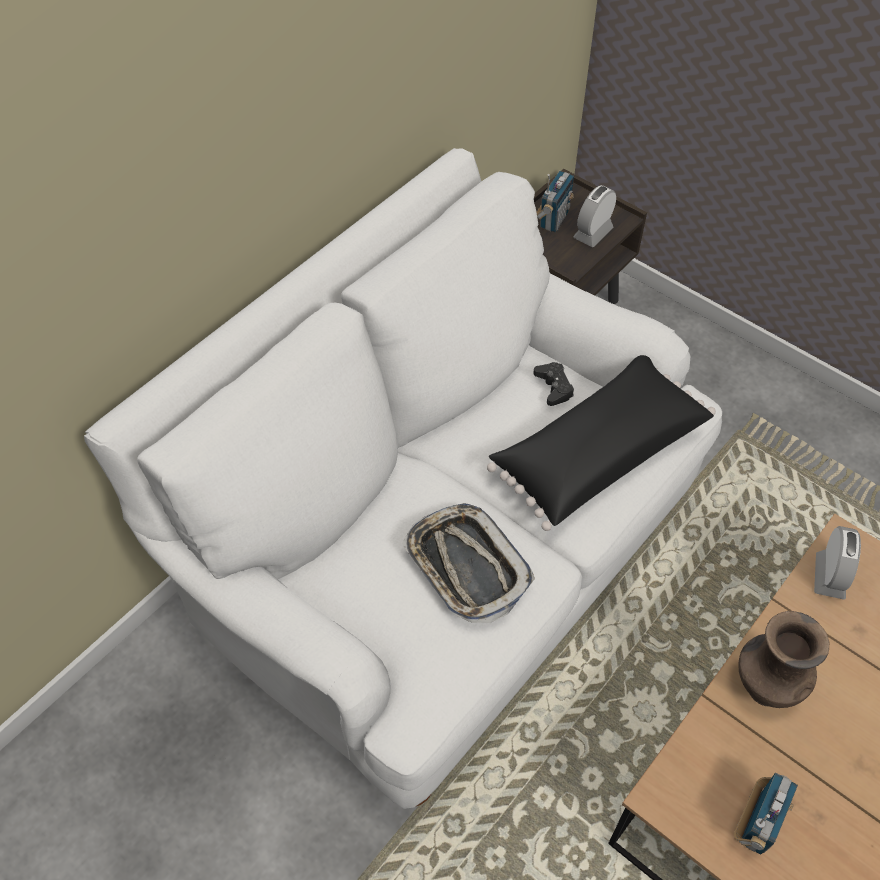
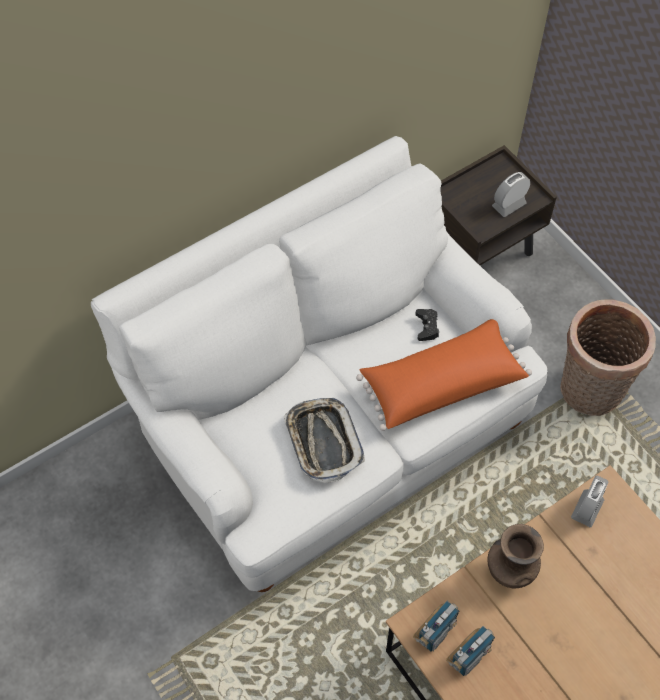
camera: 15 degrees right, 5 degrees up
black pillow [487,355,716,531] -> orange pillow [356,319,532,431]
radio [537,171,574,232] -> radio moved to [413,600,459,651]
none -> basket [560,299,656,416]

